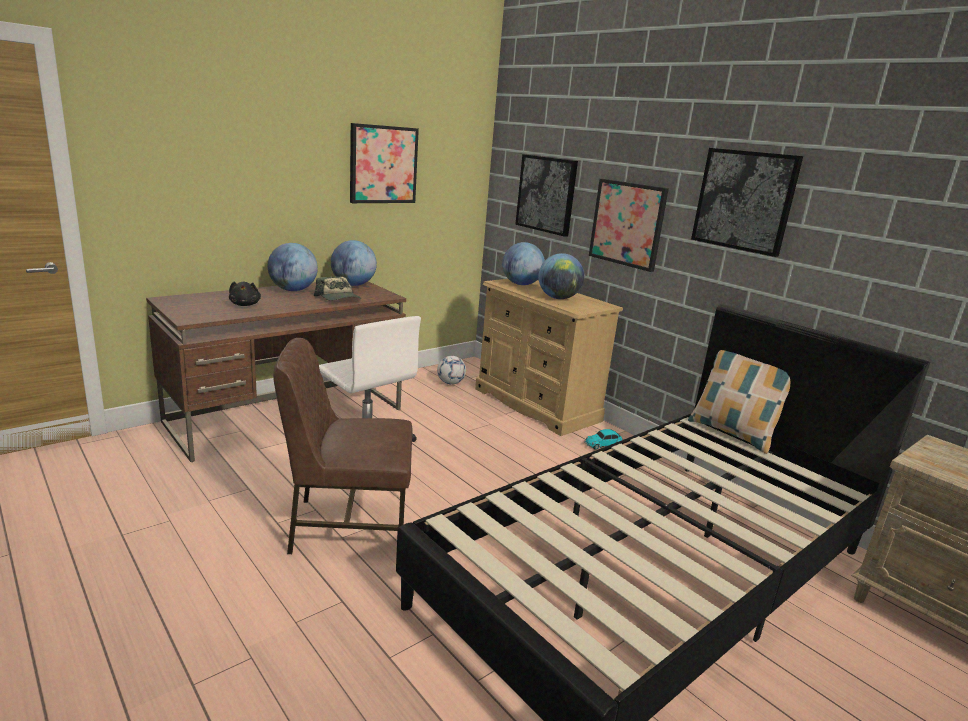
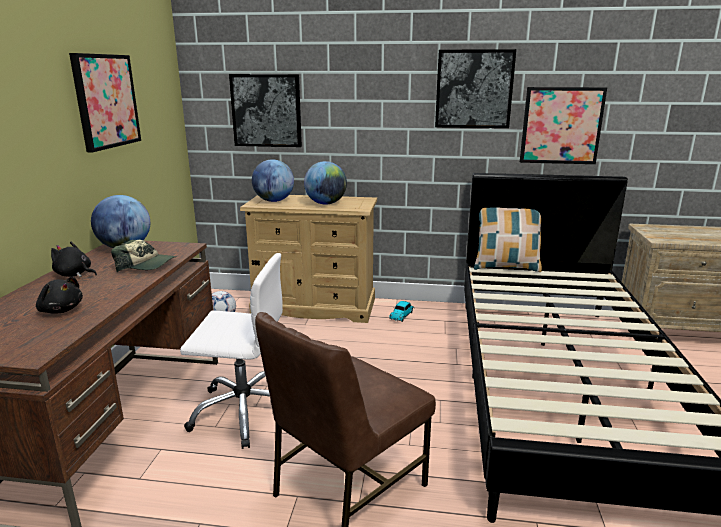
camera: 40 degrees left, 0 degrees up
globe [268,243,318,291] -> black plush toy [51,242,97,277]
picture [589,179,669,272] -> picture moved to [520,87,607,164]

